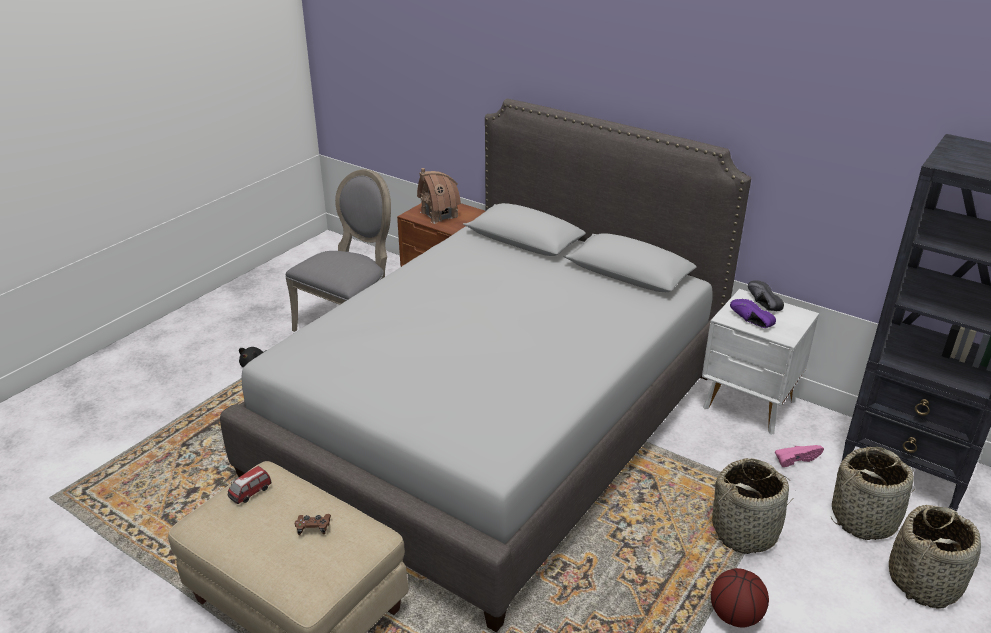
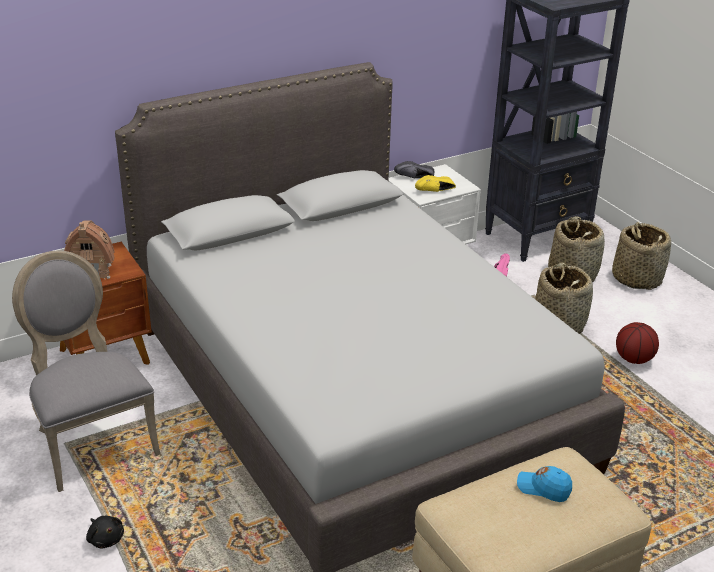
camera: 65 degrees left, 0 degrees up
toy car [227,466,272,504] -> none
brown game controller [295,514,331,535] -> blue cap [517,466,572,502]
purple shoe [730,299,776,328] -> yellow shoe [415,175,456,192]

